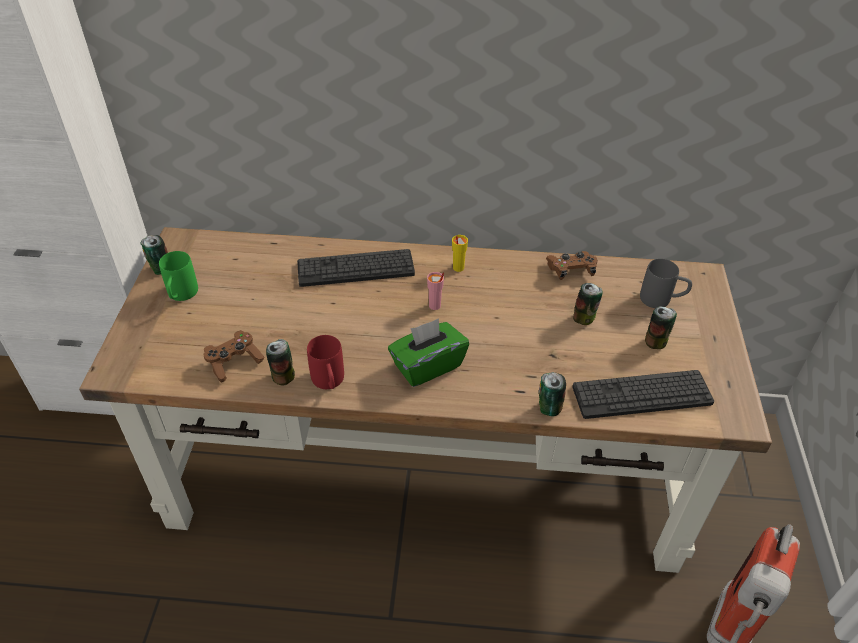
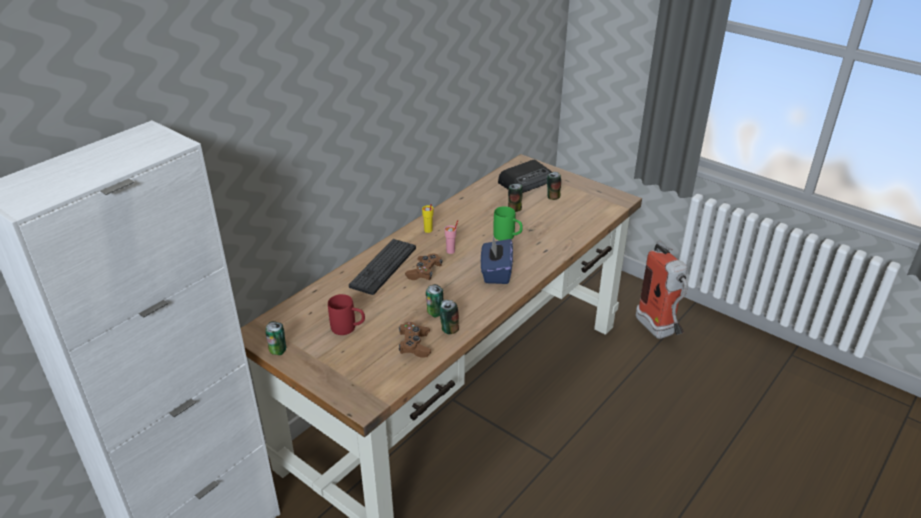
camera: 55 degrees left, 10 degrees down
green mug [159,251,198,301] -> green mug moved to [493,206,523,241]
red mug [307,335,344,389] -> red mug moved to [328,294,365,335]
green tissue box [388,318,469,387] -> blue tissue box [481,236,513,284]
can [539,372,566,416] -> can moved to [426,284,444,318]
brown game controller [546,251,598,280] -> brown game controller moved to [405,253,443,280]
keyboard [572,370,714,419] -> none
grey mug [640,259,692,308] -> radio [498,160,552,193]

